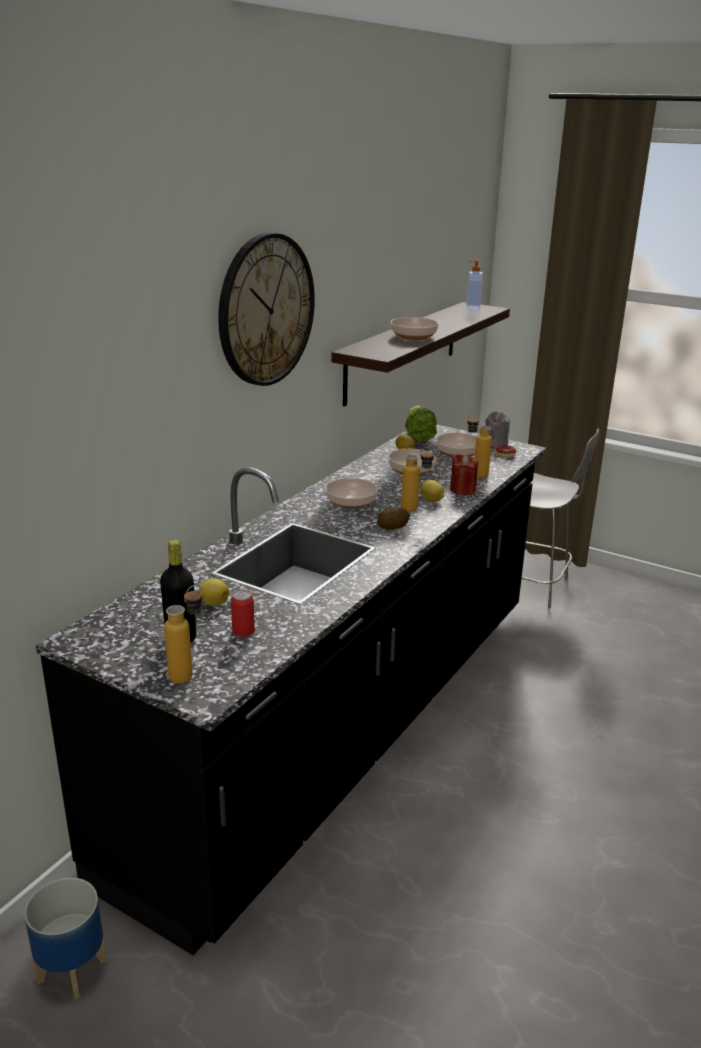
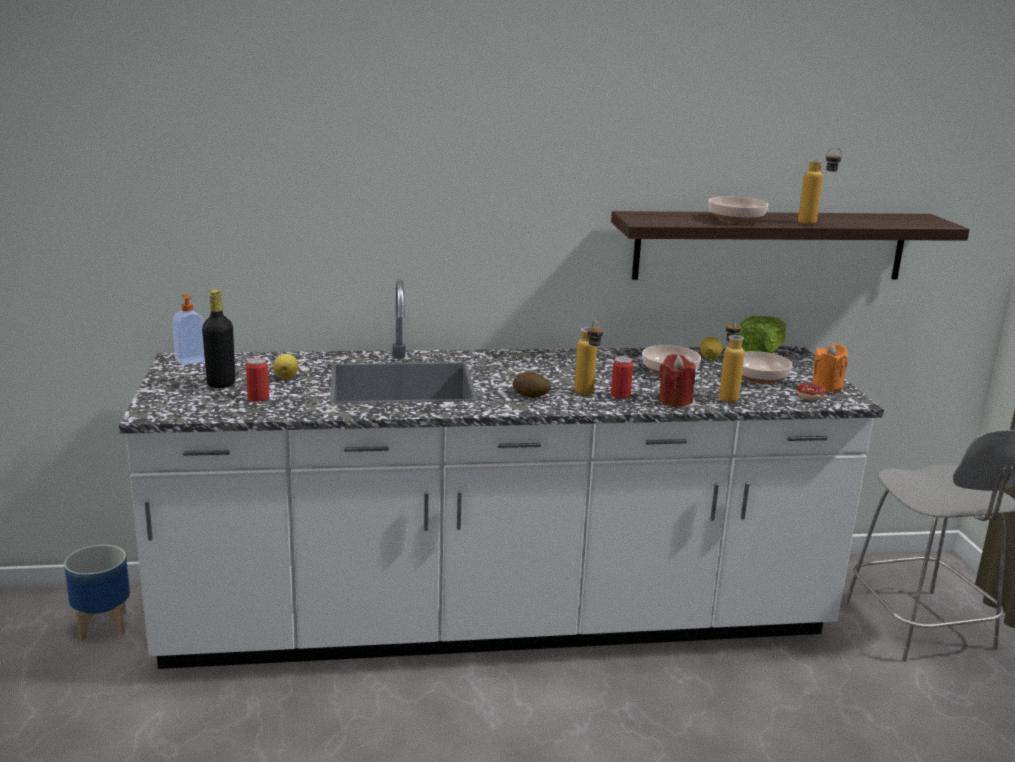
camera: 50 degrees right, 5 degrees down
black counter [36,425,546,955] -> white counter [119,280,884,669]
bottle [164,585,202,684] -> bottle moved to [798,147,842,225]
wall clock [218,233,315,386] -> none
bowl [325,478,378,509] -> none
lemon [420,480,444,502] -> can [611,356,633,399]
soap dispenser [466,260,483,311] -> soap dispenser moved to [172,294,205,365]
grey candle [485,412,510,449] -> orange candle [812,343,848,392]

